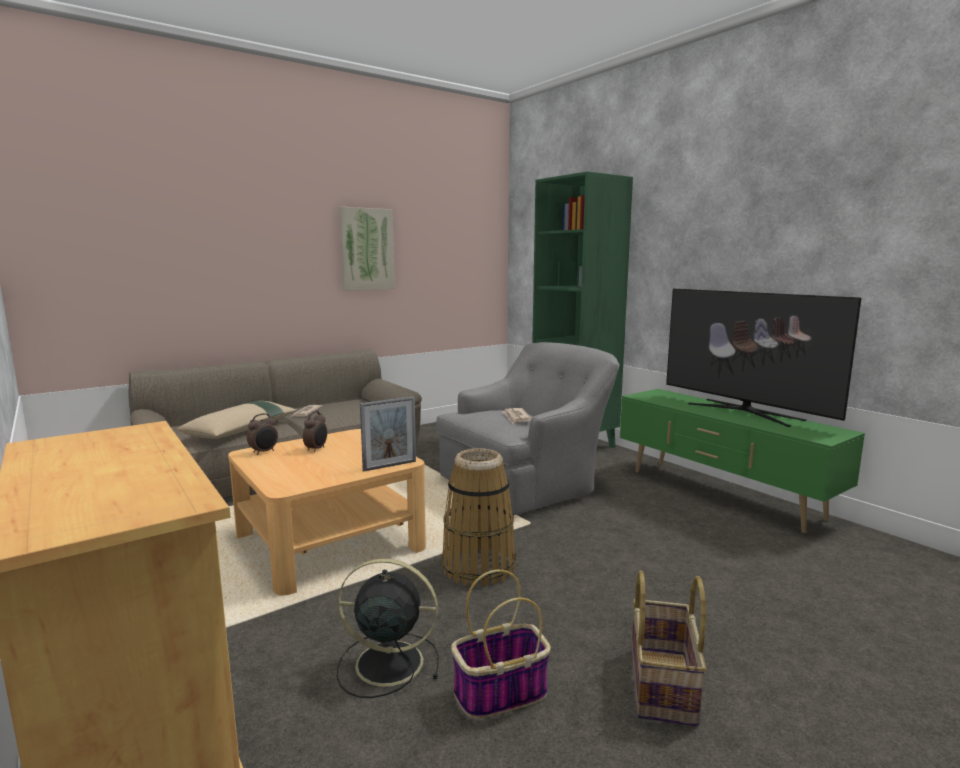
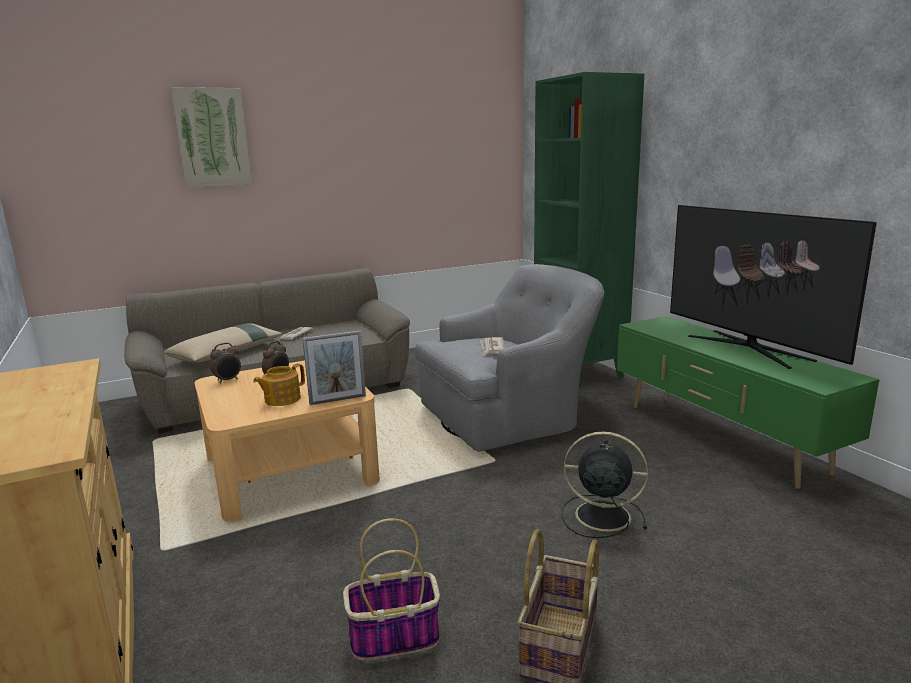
camera: 10 degrees right, 5 degrees up
black fan [337,558,439,698] -> black fan moved to [561,431,648,538]
picture [339,207,395,291] -> picture moved to [171,87,252,188]
basket [441,448,516,587] -> none
none -> teapot [253,363,305,406]

